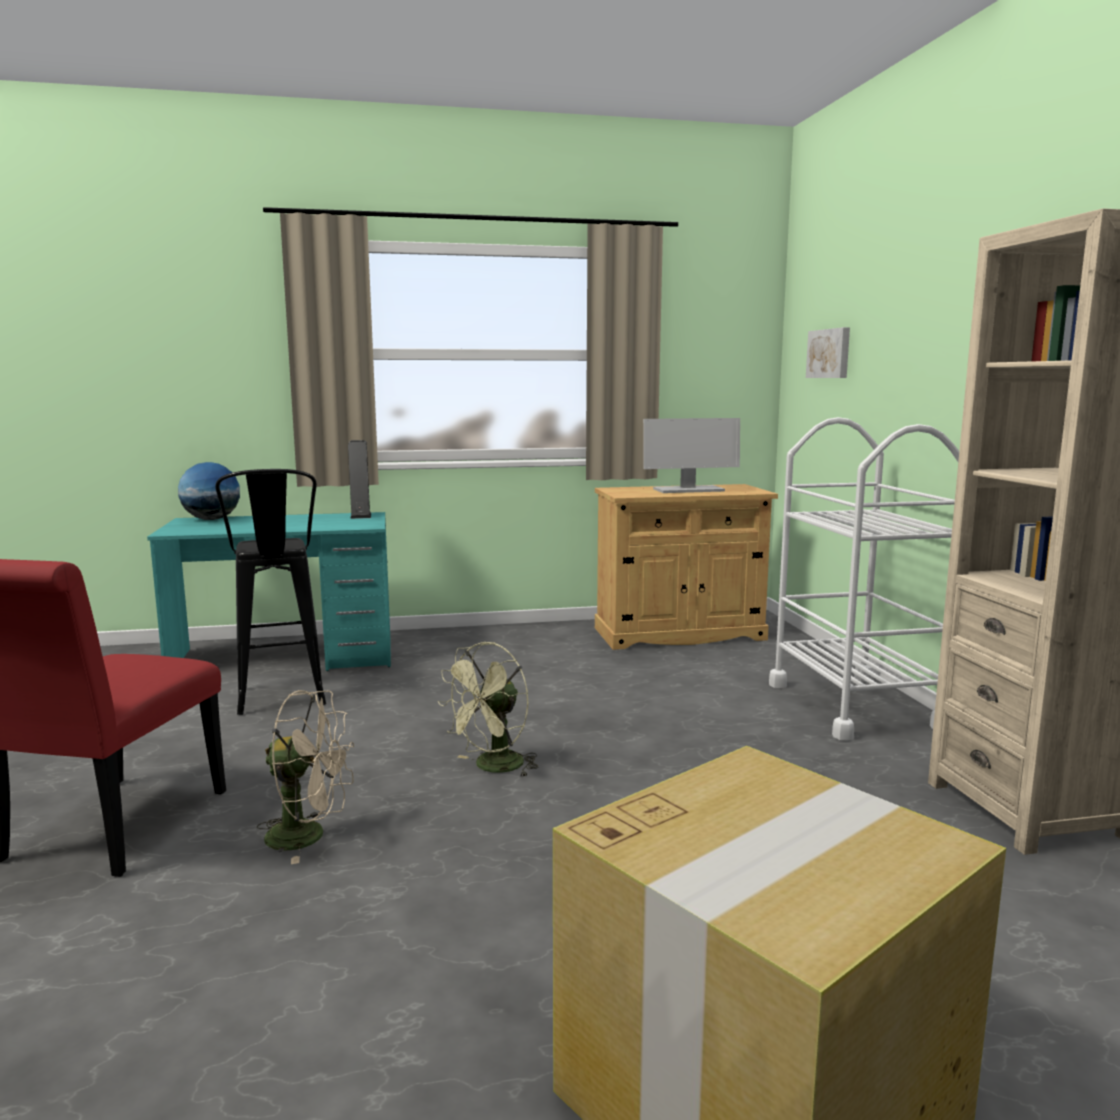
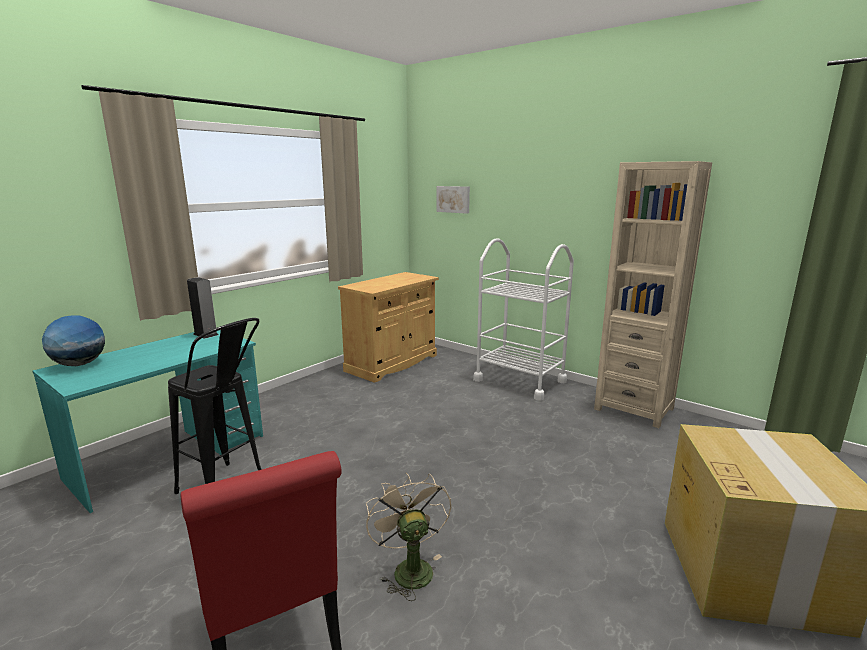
camera: 40 degrees left, 5 degrees up
beige fan [257,690,354,864] -> beige fan turned 75 degrees counterclockwise [366,473,451,601]
green fan [438,642,538,777] -> none
monitor [643,418,740,493] -> none

